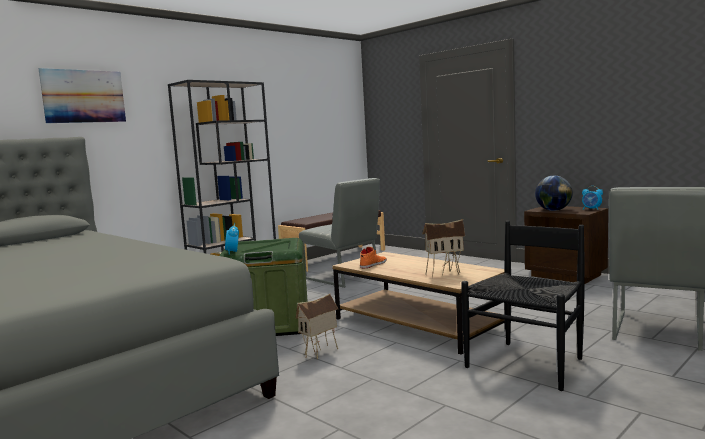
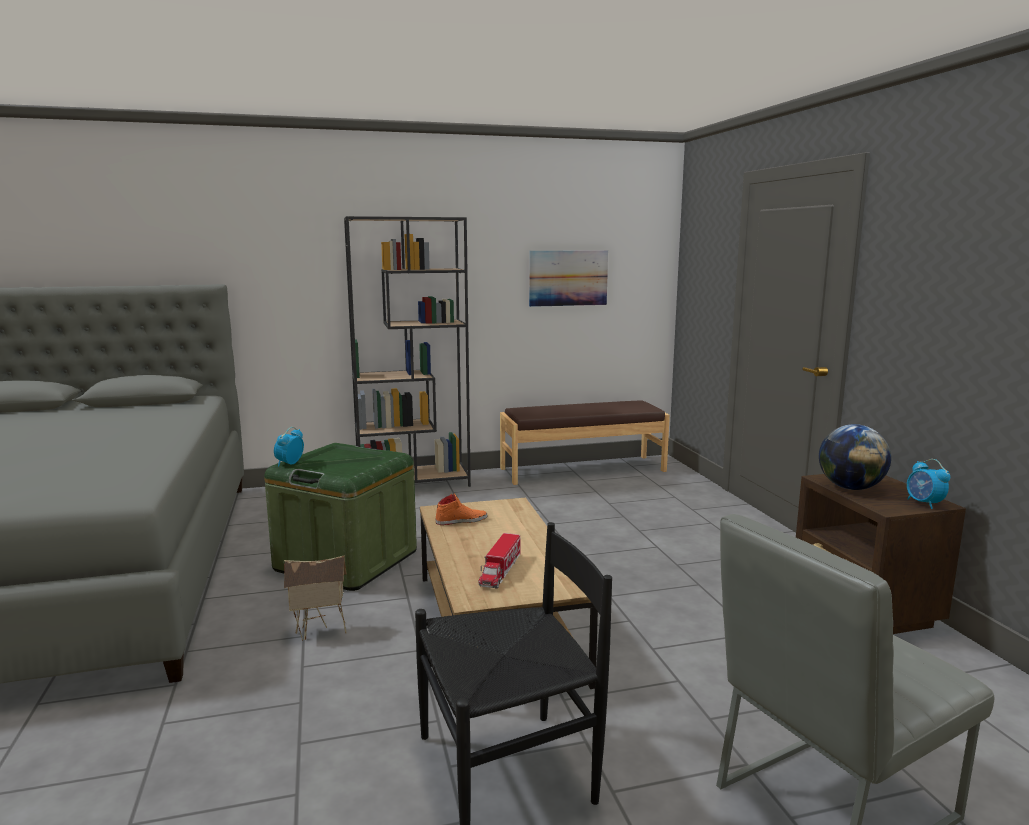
camera: 30 degrees right, 5 degrees up
picture [39,68,126,123] -> picture moved to [529,250,608,307]
grey chair [299,178,380,288] -> none
toy house [422,219,465,278] -> toy truck [479,533,521,589]

